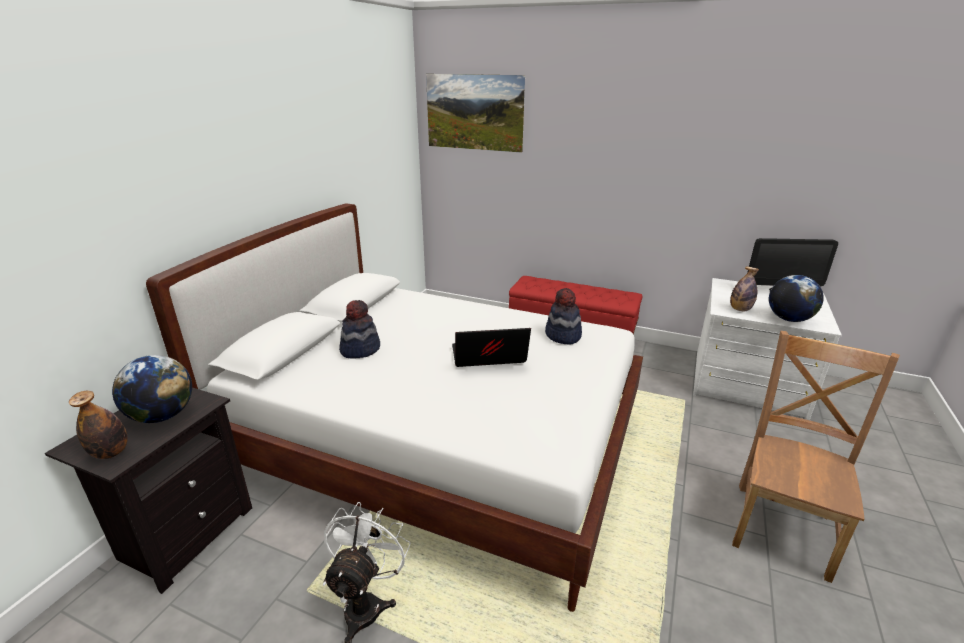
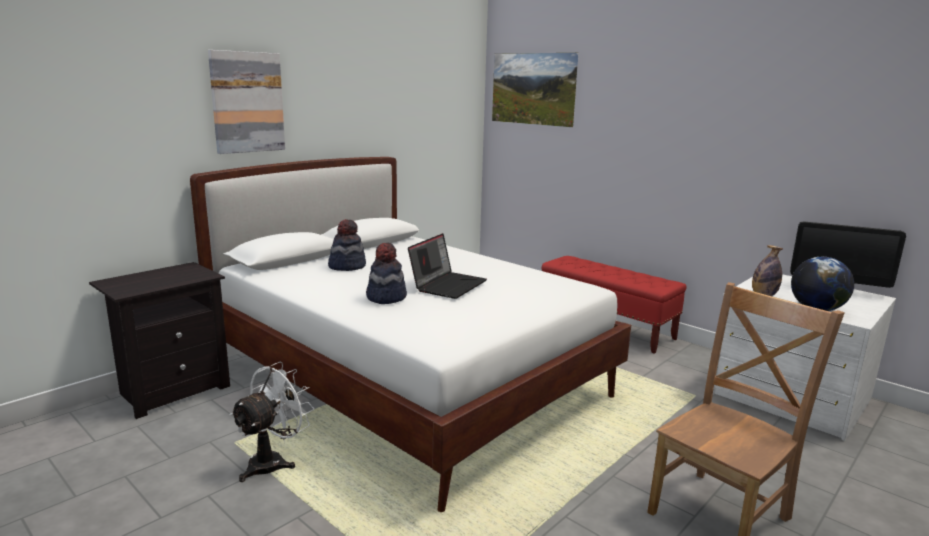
camera: 20 degrees right, 10 degrees down
bottle [69,391,127,459] -> none
globe [112,355,192,423] -> none
laptop [452,328,531,367] -> laptop turned 105 degrees clockwise [408,233,487,299]
hat [545,288,582,345] -> hat moved to [366,243,407,304]
none -> picture [208,50,285,154]

